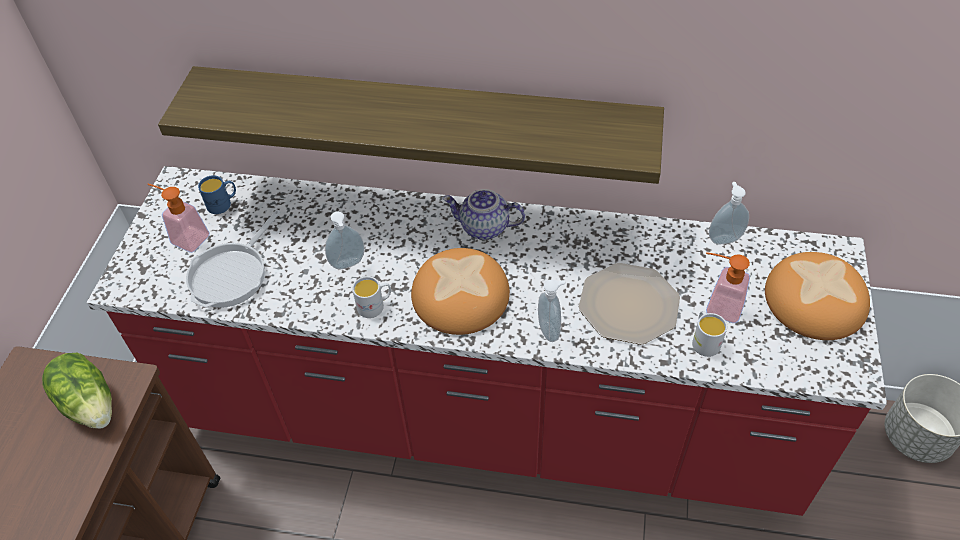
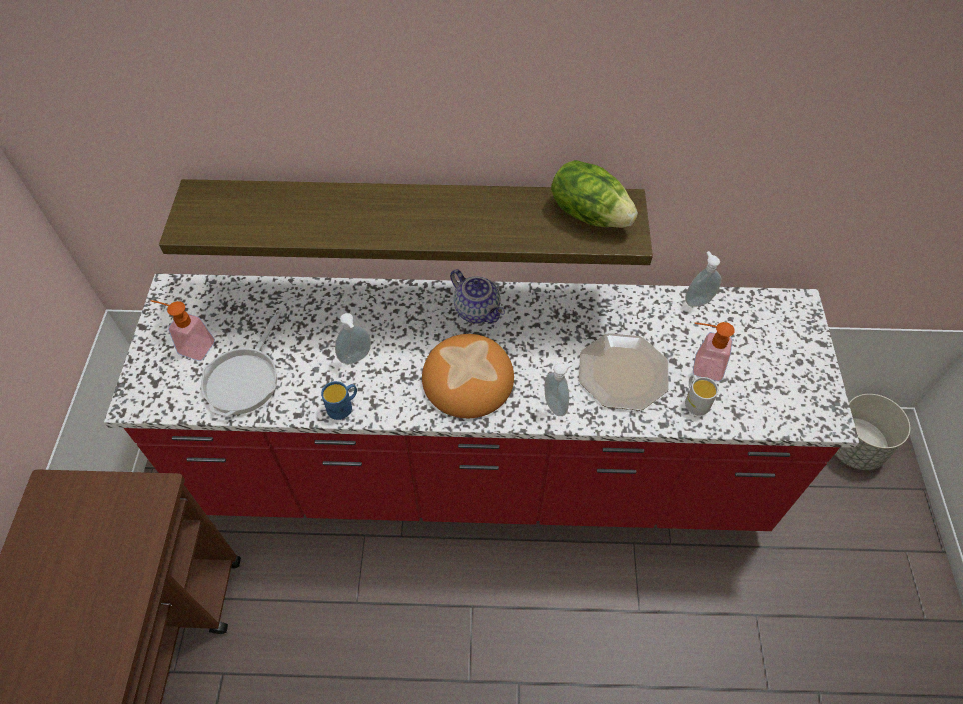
camera: 10 degrees left, 5 degrees up
lettuce [42,353,112,429] -> lettuce moved to [551,160,638,228]
blue mug [198,175,236,214] -> blue mug moved to [321,381,357,420]
white mug [352,276,391,318] -> none
teapot [443,189,525,240] -> teapot turned 135 degrees counterclockwise [450,269,505,324]
bread [765,252,870,340] -> none

